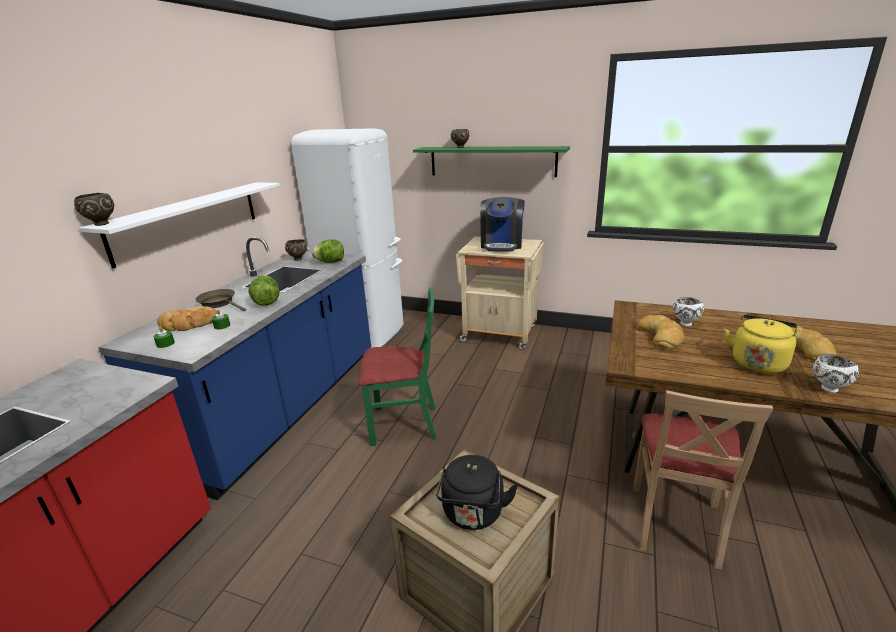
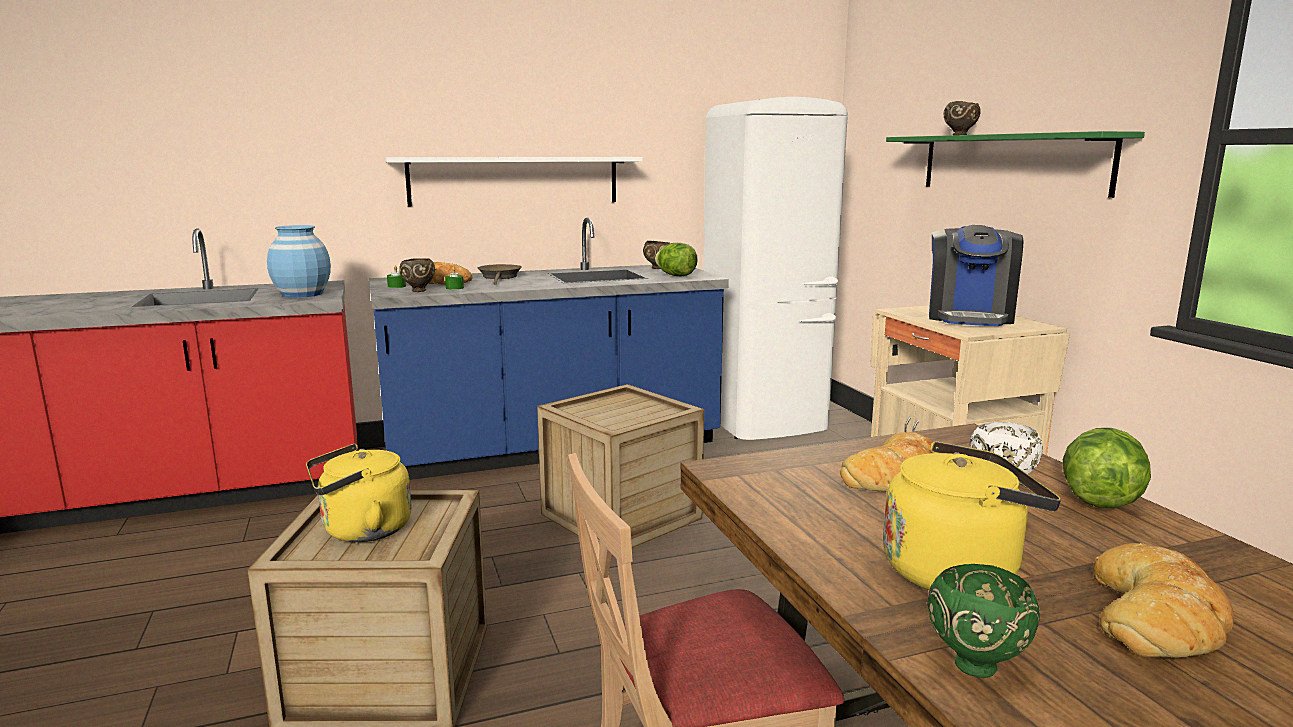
camera: 50 degrees right, 10 degrees down
brown bowl [74,193,114,226] -> brown bowl moved to [399,258,435,292]
lettuce [249,275,279,306] -> lettuce moved to [1063,428,1151,508]
green chair [359,288,436,446] -> crate [537,384,704,556]
black kettle [436,455,518,530] -> yellow kettle [306,444,412,542]
coffee machine [480,197,525,252] -> coffee machine turned 45 degrees counterclockwise [929,225,1023,326]
white bowl [813,354,859,393] -> green bowl [927,564,1040,678]
none -> blue vase [267,225,331,298]

